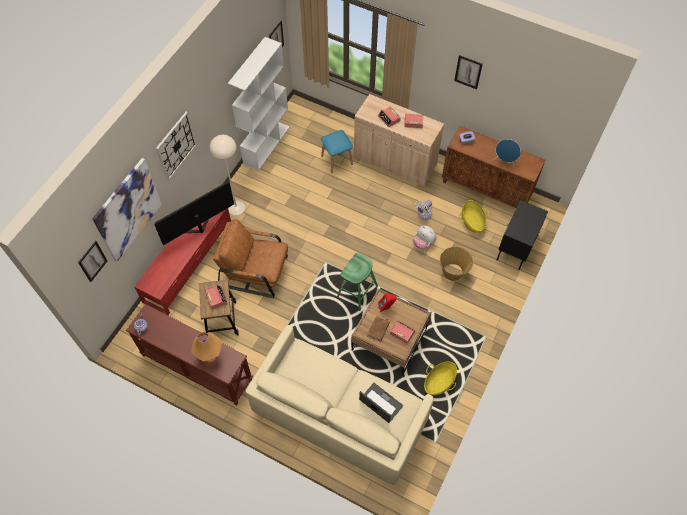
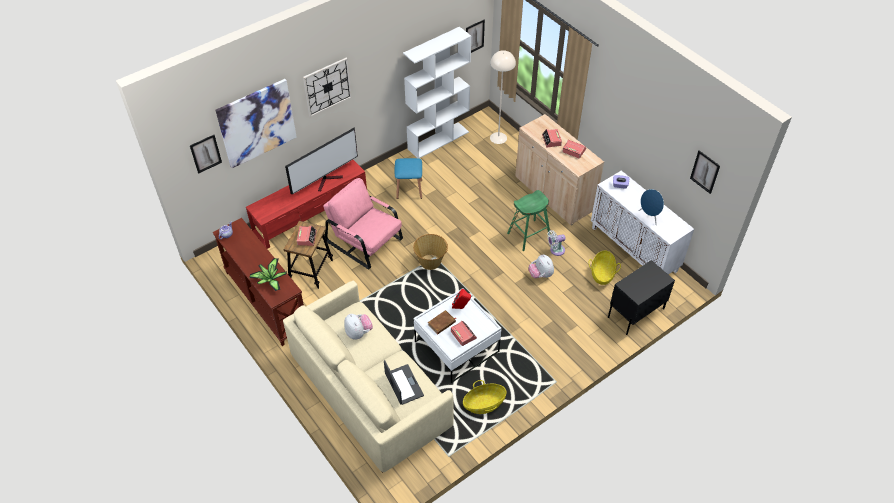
camera: 25 degrees right, 10 degrees down
television [154,182,234,245] -> television turned 150 degrees clockwise [285,127,358,194]
orange table lamp [191,332,222,362] -> potted plant [249,258,287,291]
beige floor lamp [209,135,245,215] -> beige floor lamp moved to [490,50,516,144]
brown armchair [213,219,288,298] -> pink armchair [323,178,403,270]
blue stool [321,130,353,173] -> blue stool moved to [395,158,422,199]
green stool [337,252,378,311] -> green stool moved to [507,190,551,251]
brown coffee table [352,288,430,375] -> white coffee table [414,288,501,383]
basket [440,247,473,281] -> basket moved to [413,234,448,270]
brown cabinet [442,126,546,208] -> white cabinet [591,170,694,275]
picture [454,55,483,89] -> picture moved to [690,150,720,194]
none -> plush toy [344,314,373,340]

